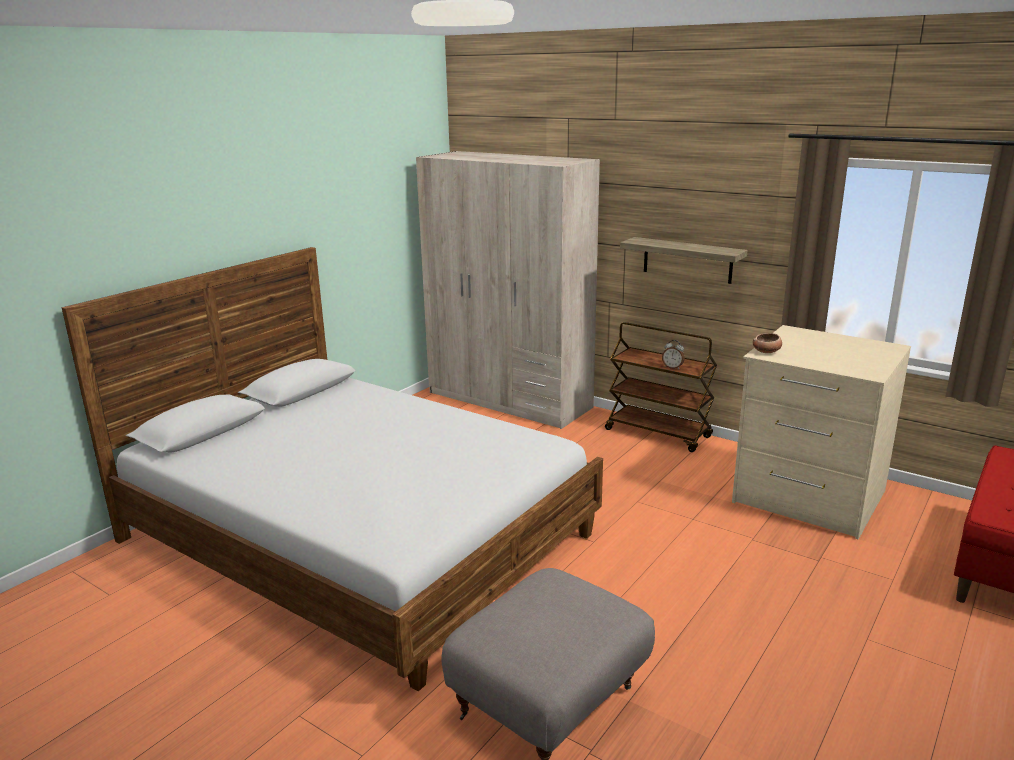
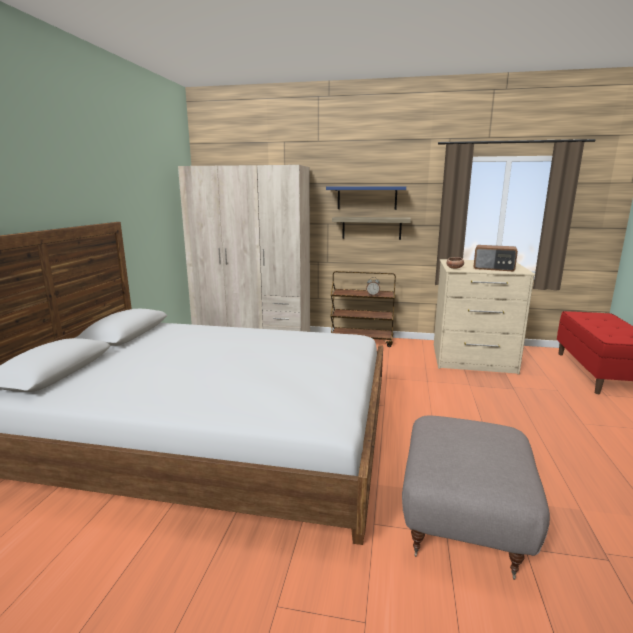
camera: 25 degrees left, 5 degrees down
none -> blue shelf [326,186,406,210]
none -> radio [473,245,518,271]

